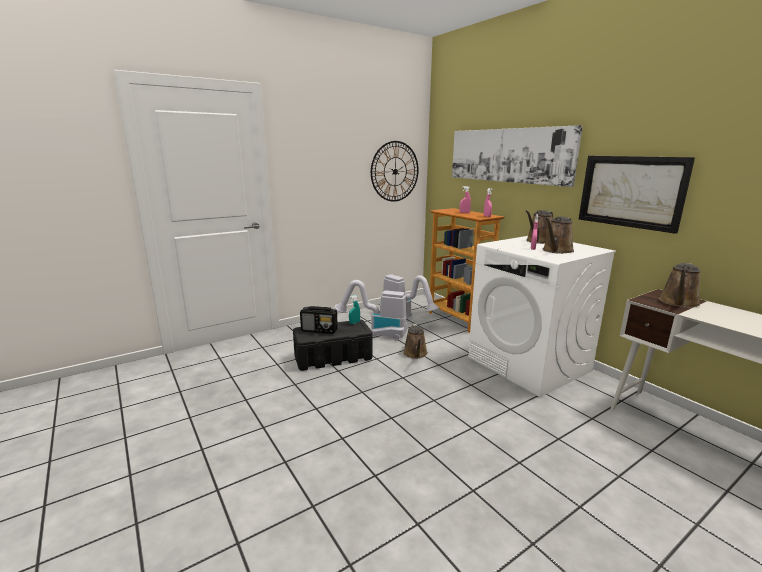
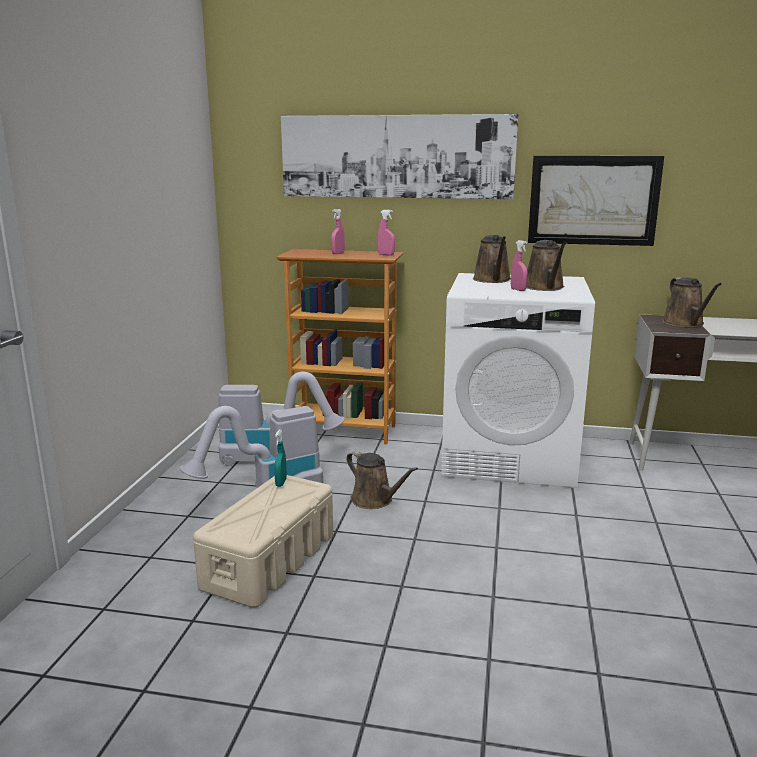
camera: 45 degrees left, 0 degrees up
black storage box [293,320,373,371] -> beige storage box [193,475,333,608]
radio [300,306,338,334] -> none
wall clock [371,141,419,202] -> none

